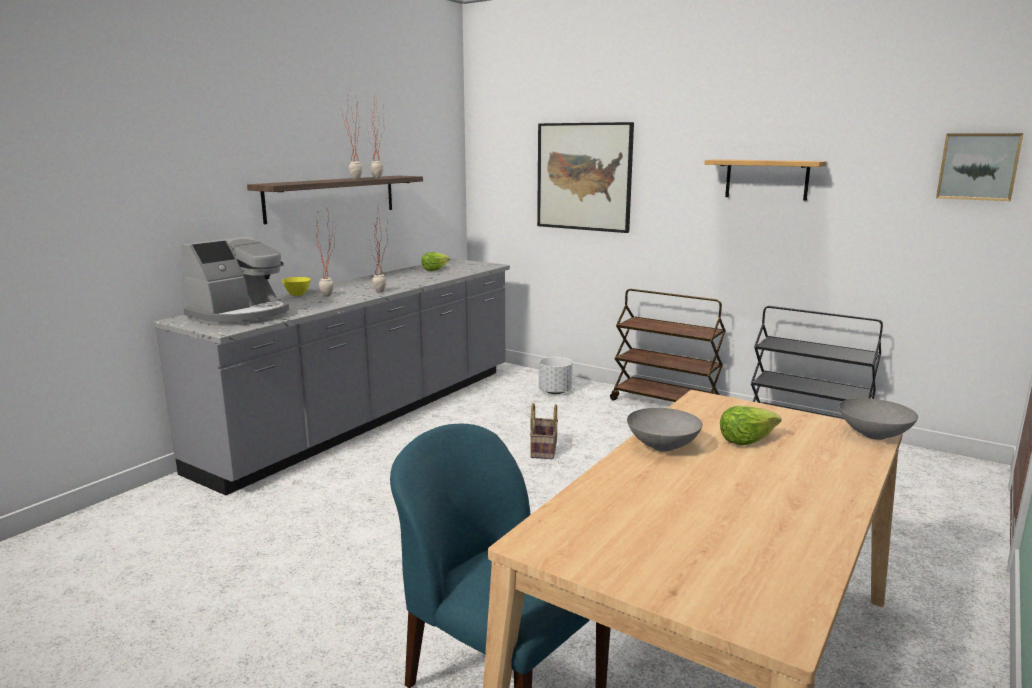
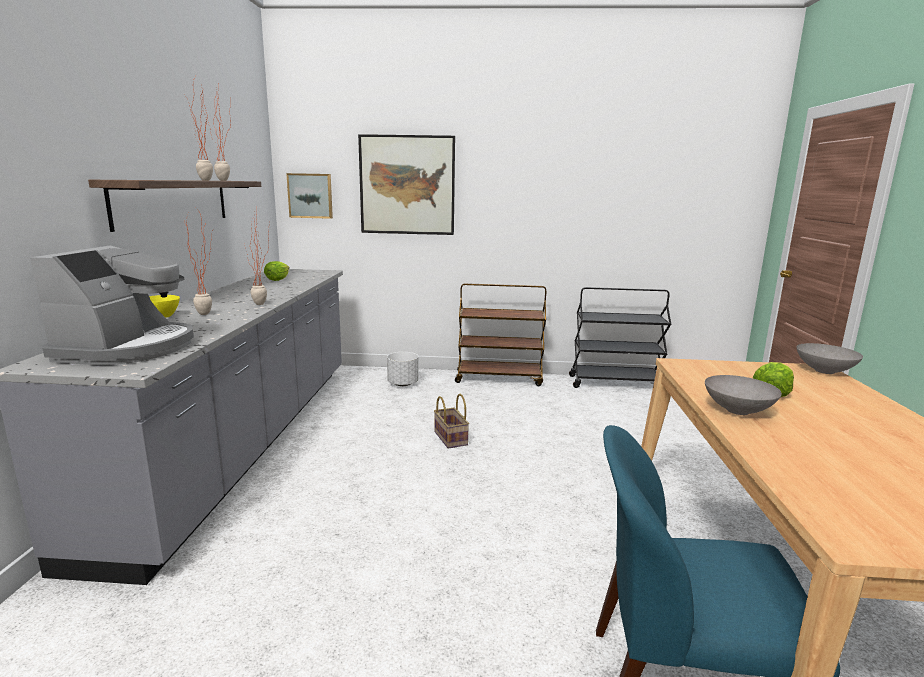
camera: 30 degrees left, 0 degrees up
shelf [705,159,827,201] -> none
picture [936,133,1023,201] -> picture moved to [286,173,333,219]

